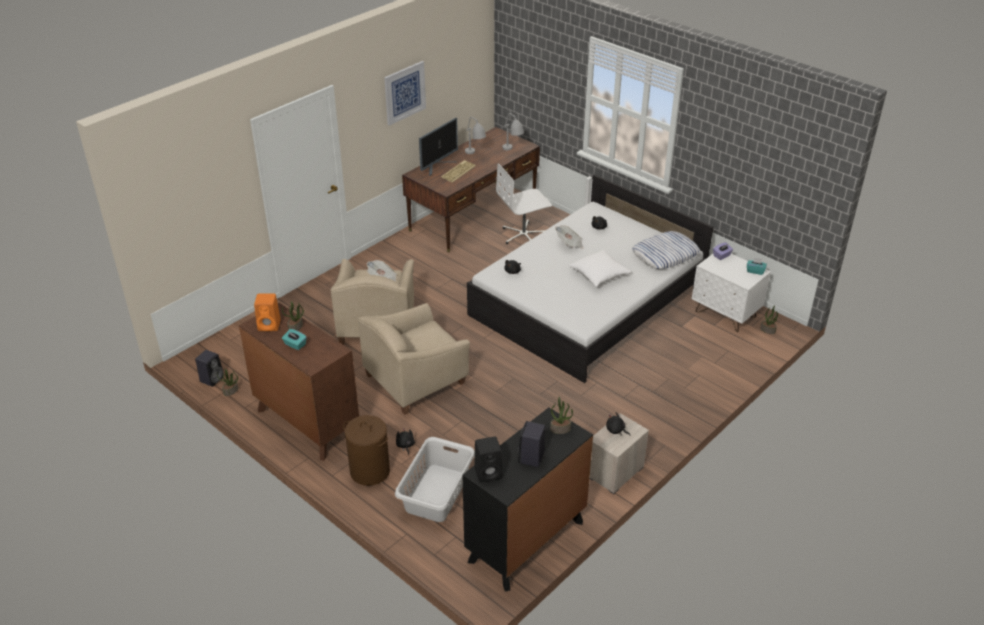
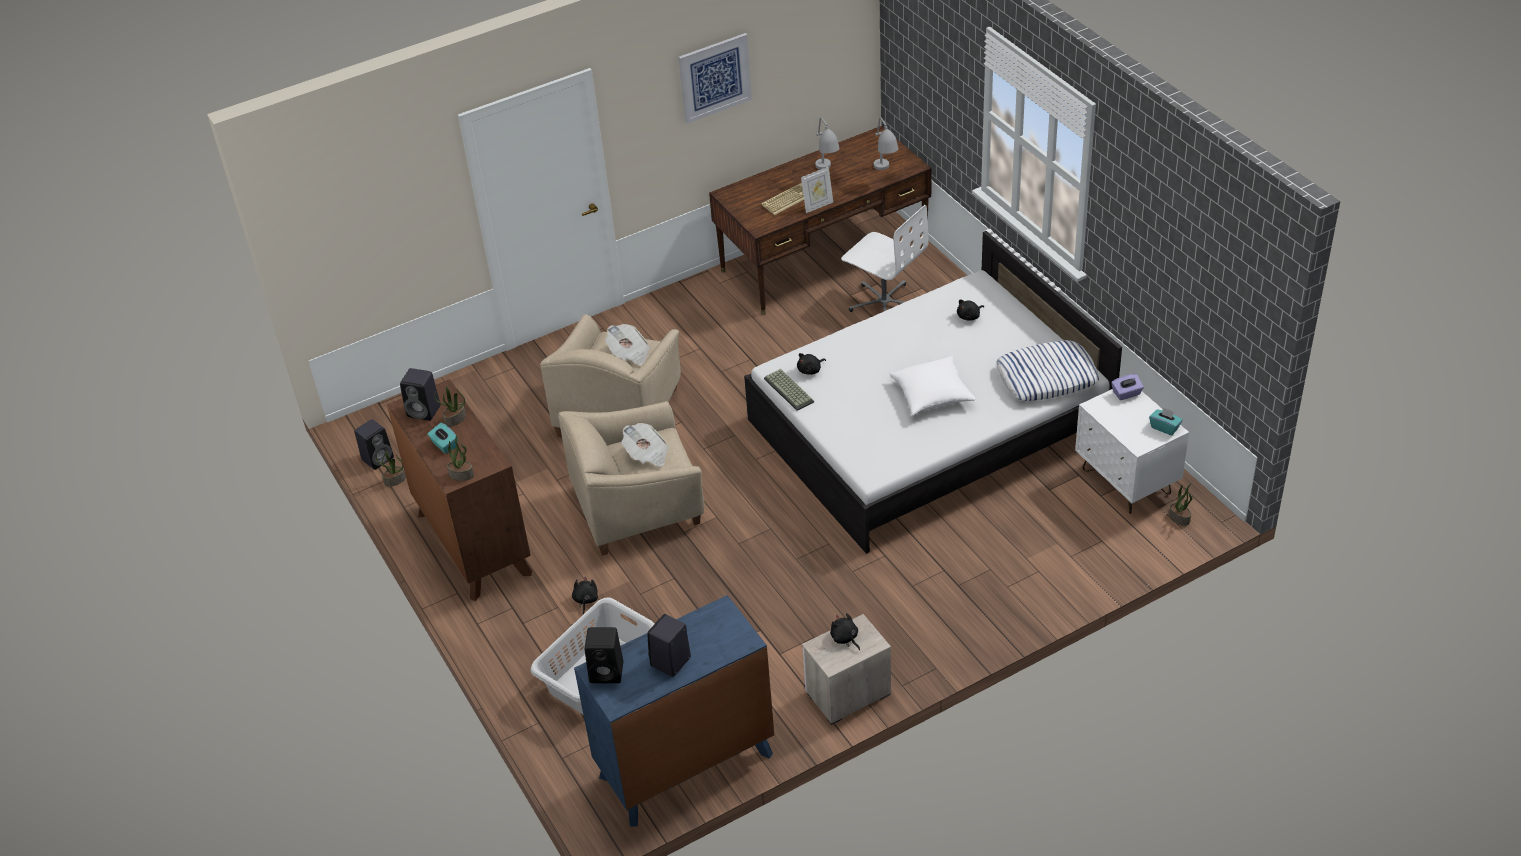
camera: 20 degrees right, 5 degrees up
orange speaker [254,294,281,331] -> black speaker [400,368,441,421]
brown laundry basket [343,415,390,486] -> none
monitor [419,118,458,176] -> none
black dresser [462,407,593,592] -> blue dresser [574,595,774,827]
white office chair [496,163,552,244] -> white office chair turned 135 degrees counterclockwise [841,205,929,312]
potted plant [550,397,573,434] -> potted plant moved to [447,435,474,481]
newspaper [555,225,583,249] -> newspaper moved to [622,423,669,467]
none -> keyboard [764,369,814,411]
none -> picture frame [801,167,833,213]

